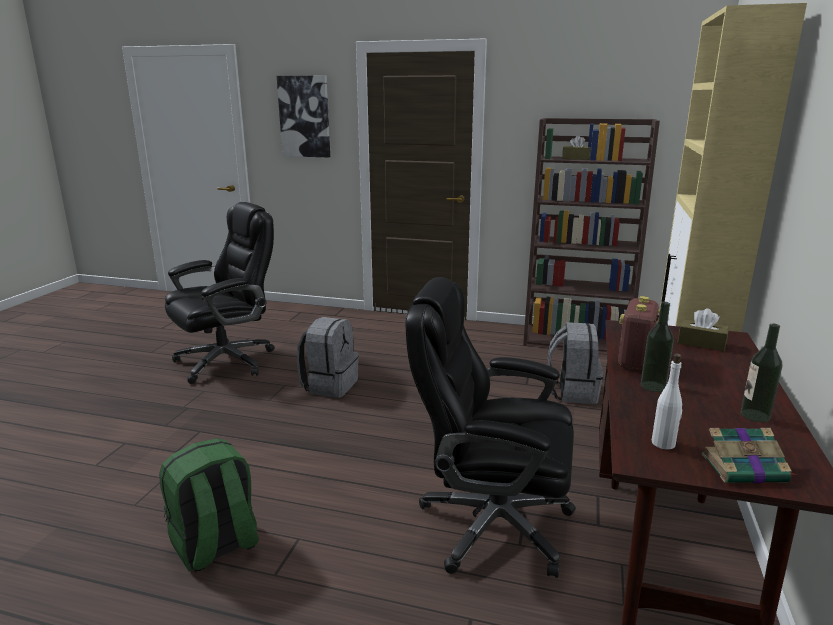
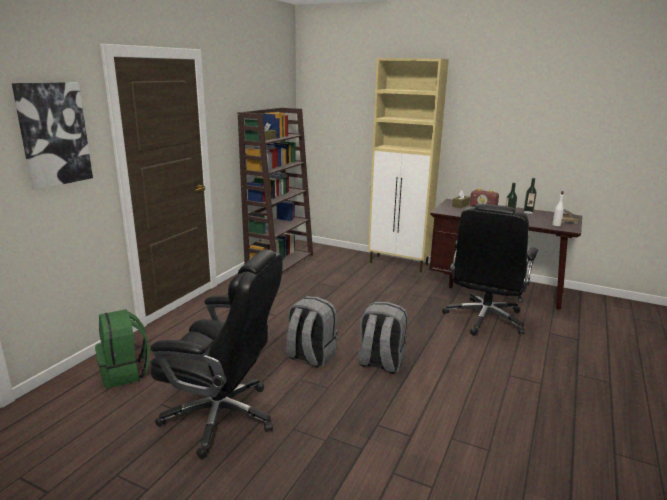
camera: 80 degrees left, 0 degrees up
green backpack [159,438,259,572] -> green backpack moved to [95,309,149,388]
black office chair [165,202,275,384] -> black office chair turned 135 degrees clockwise [150,250,283,459]
grey backpack [548,322,603,404] -> grey backpack moved to [358,302,408,374]

